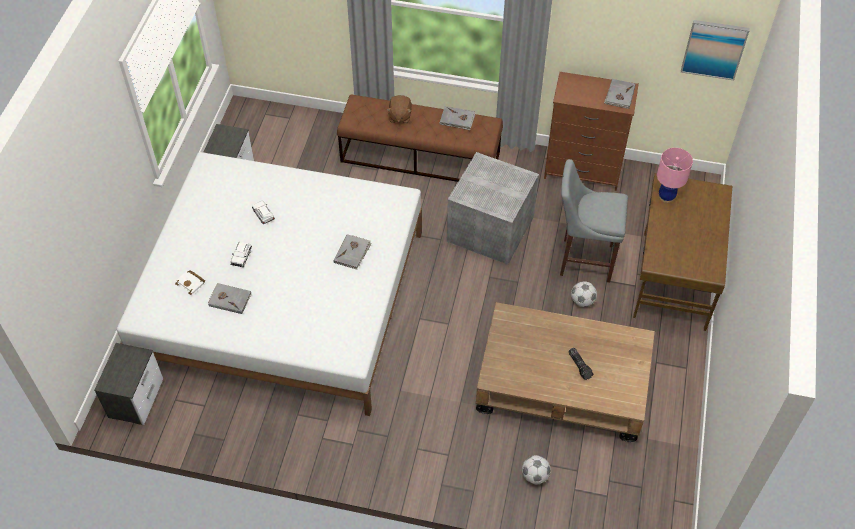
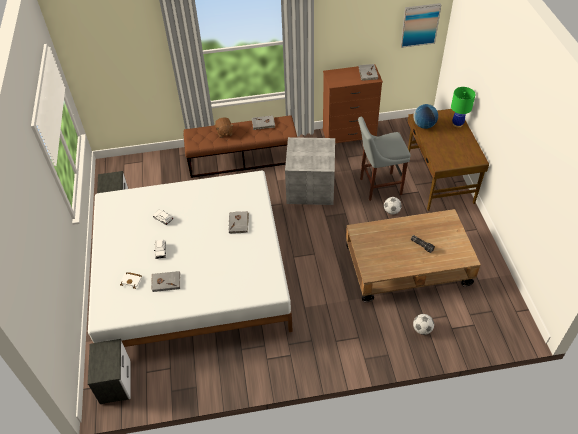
camera: 20 degrees left, 5 degrees down
pink table lamp [657,148,693,203] -> globe [414,104,438,129]
none -> green table lamp [451,87,476,127]

